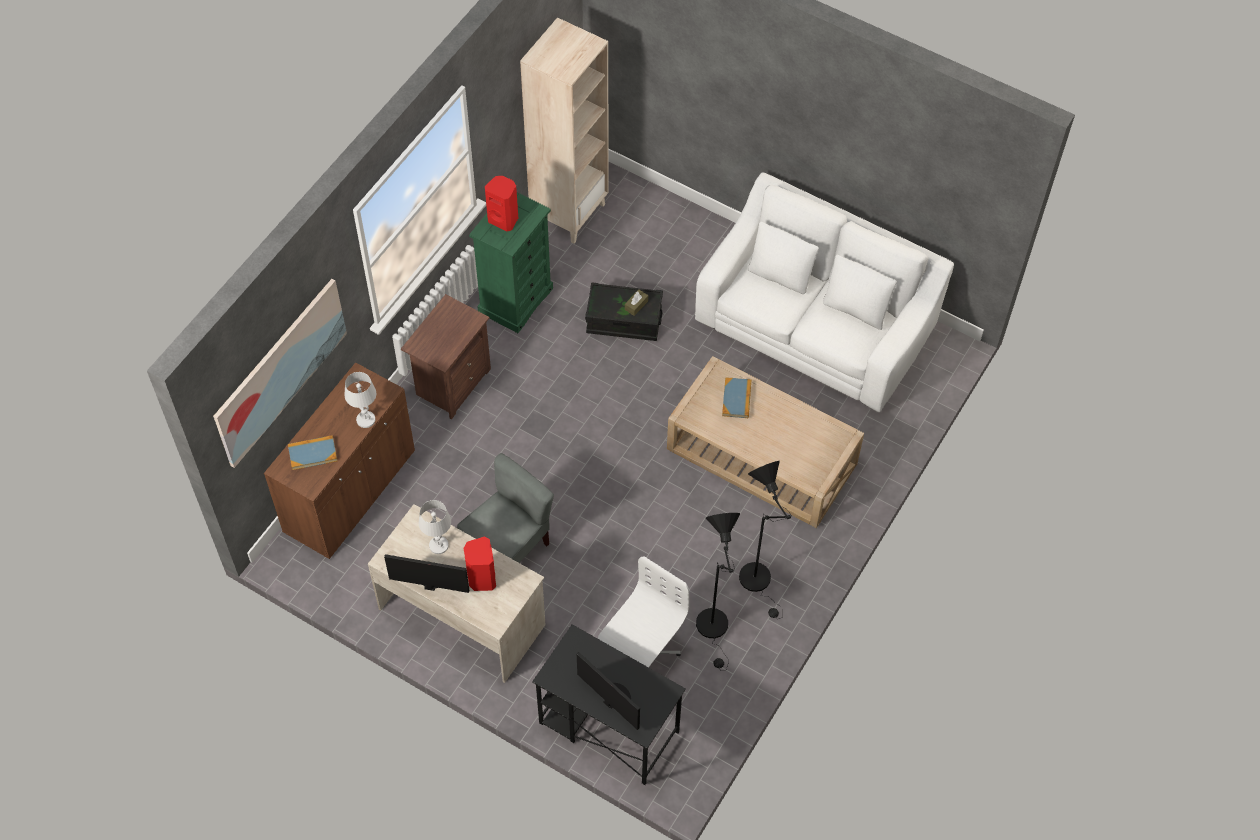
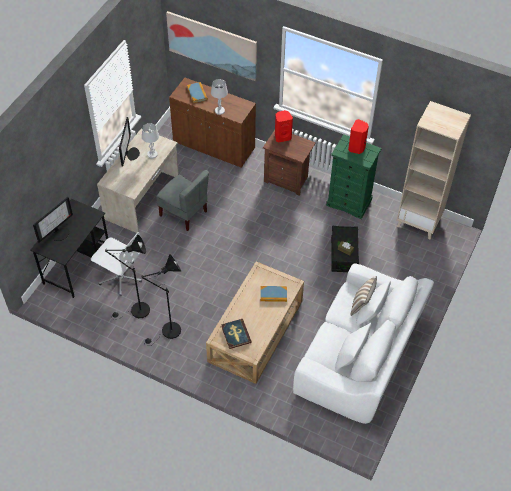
camera: 85 degrees right, 5 degrees down
red speaker [464,536,496,591] -> red speaker moved to [275,110,293,143]
none -> book [221,319,252,349]
none -> pillow [350,276,377,316]

